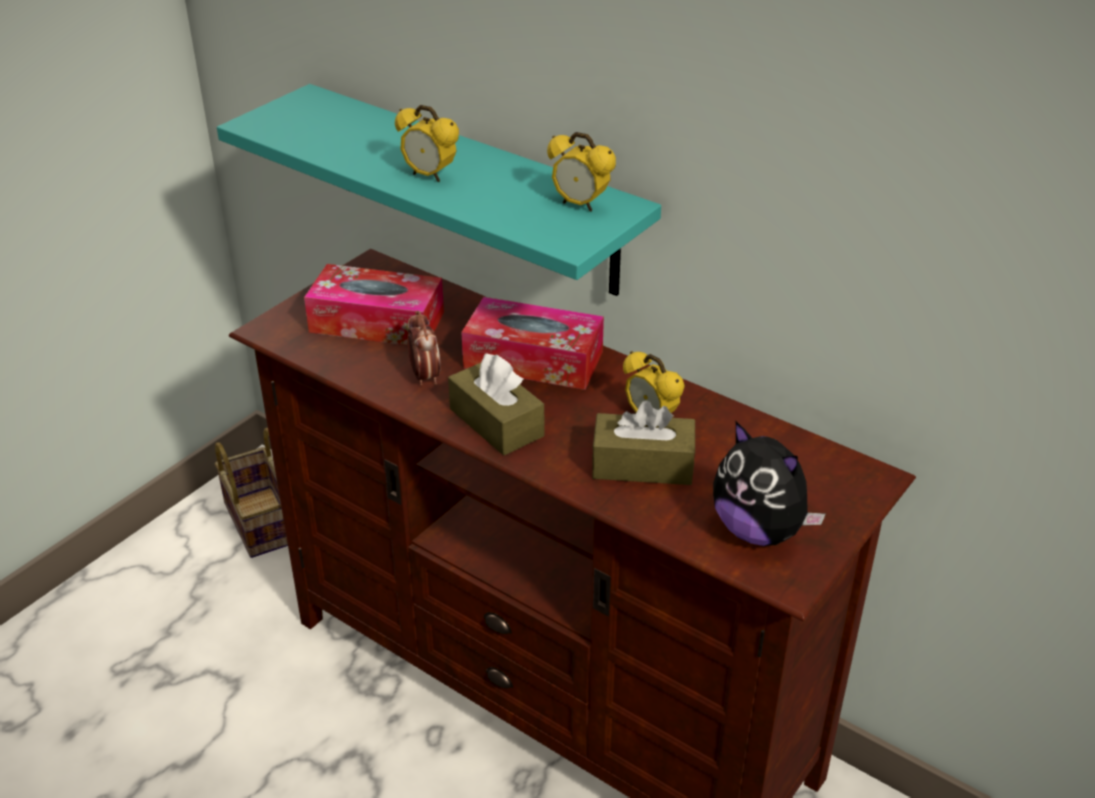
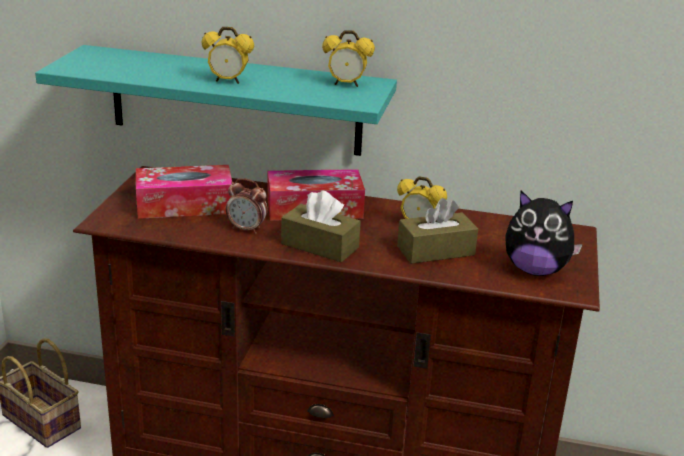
camera: 25 degrees left, 10 degrees down
alarm clock [407,310,441,385] -> alarm clock turned 150 degrees clockwise [226,178,268,234]

